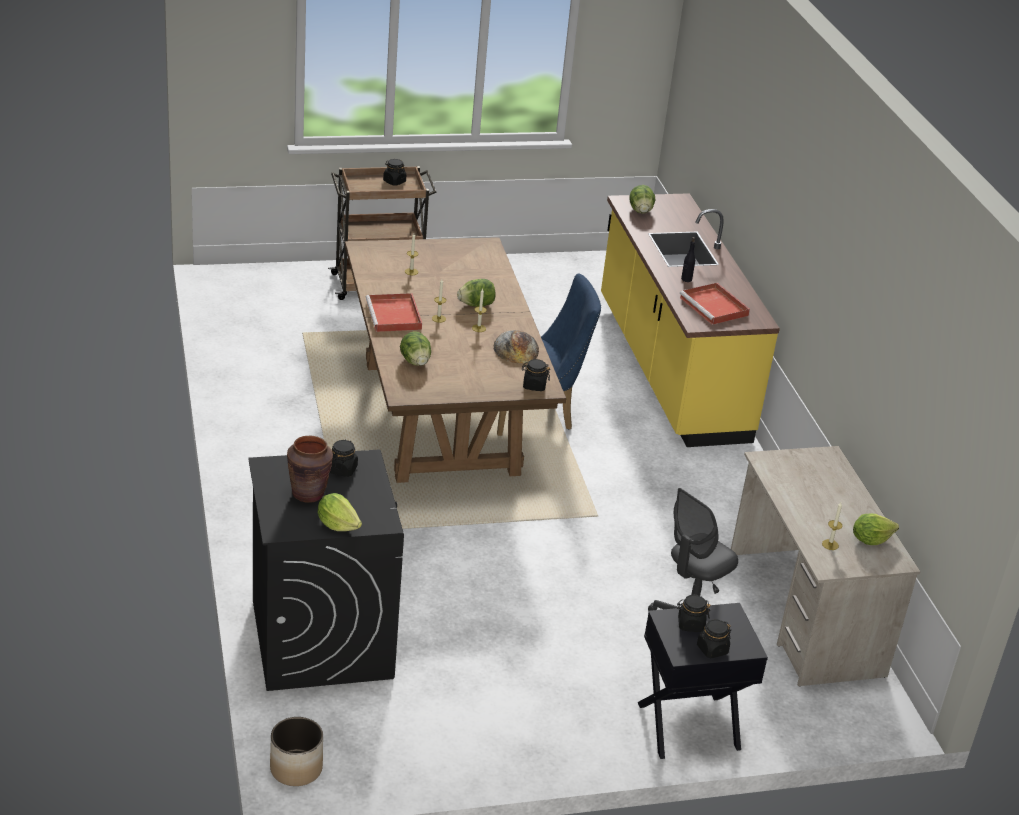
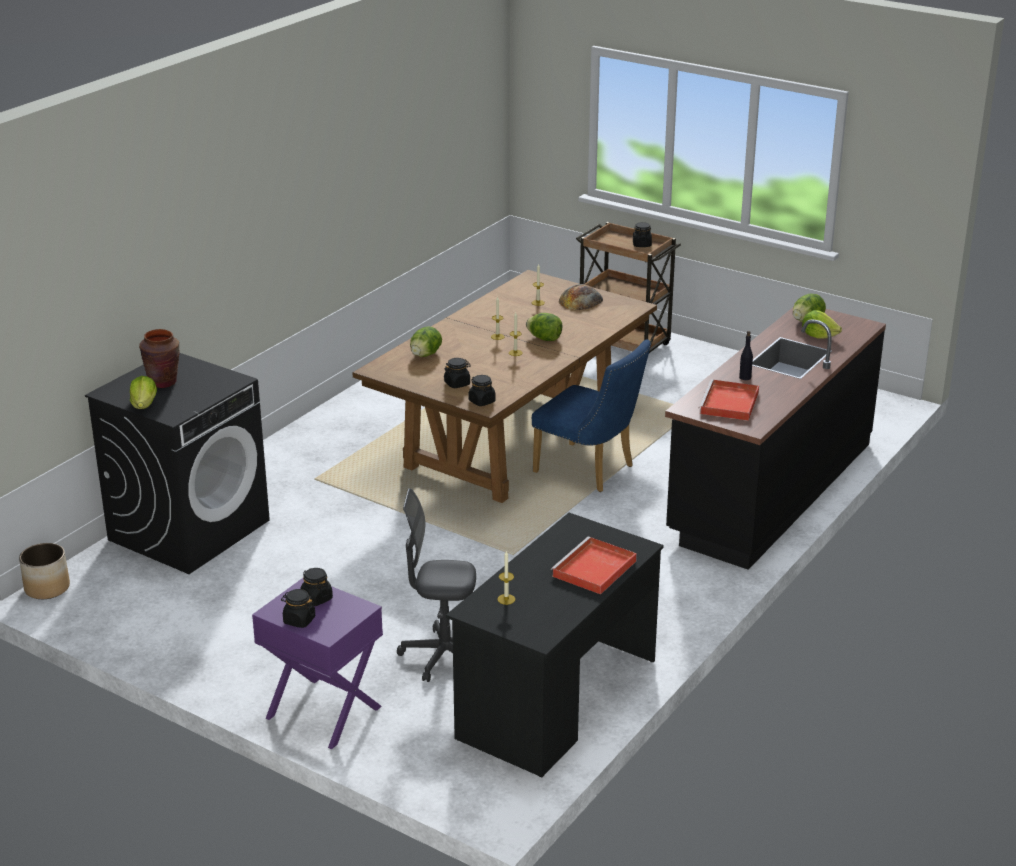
camera: 50 degrees right, 5 degrees down
black jar [330,440,358,477] -> black jar moved to [444,358,471,388]
red tray [366,293,422,332] -> red tray moved to [551,537,637,594]
bread [494,330,539,363] -> bread moved to [559,284,603,310]
yellow counter [601,193,780,447] -> black counter [665,308,886,570]
black nightstand [638,603,768,759] -> purple nightstand [252,578,383,749]
beige desk [731,446,921,686] -> black desk [446,513,664,777]
lettuce [853,514,899,545] -> lettuce moved to [802,310,842,339]

